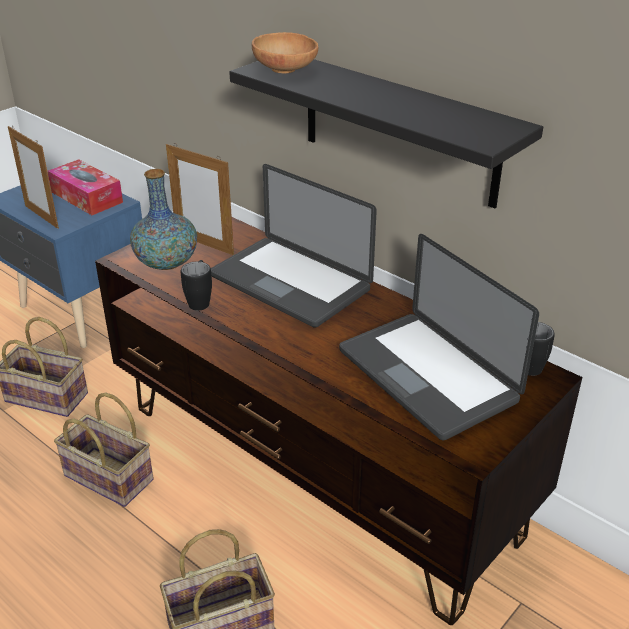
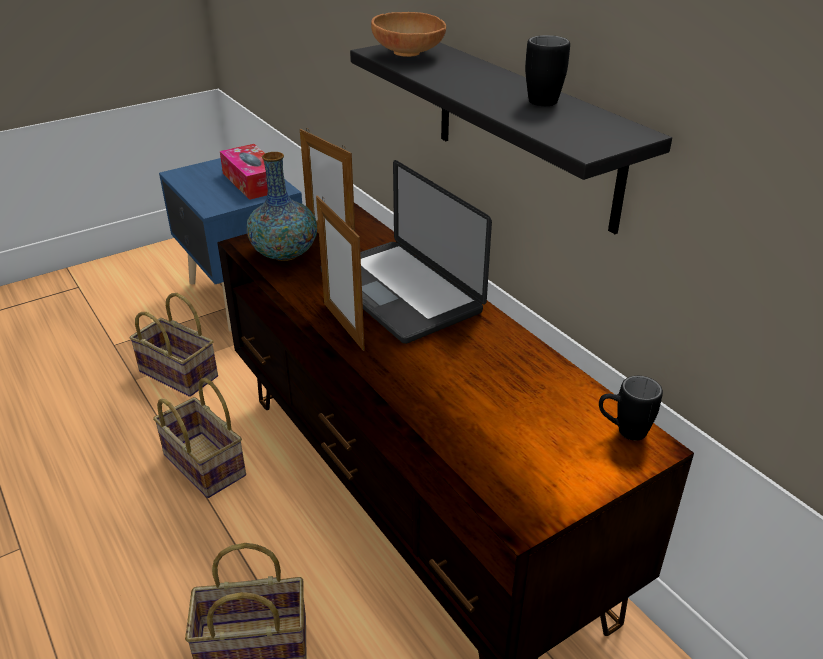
camera: 15 degrees right, 0 degrees up
picture frame [8,126,59,229] -> picture frame moved to [316,196,365,351]
black mug [181,260,212,311] -> black mug moved to [525,35,570,106]
laptop [339,234,539,440] -> none

